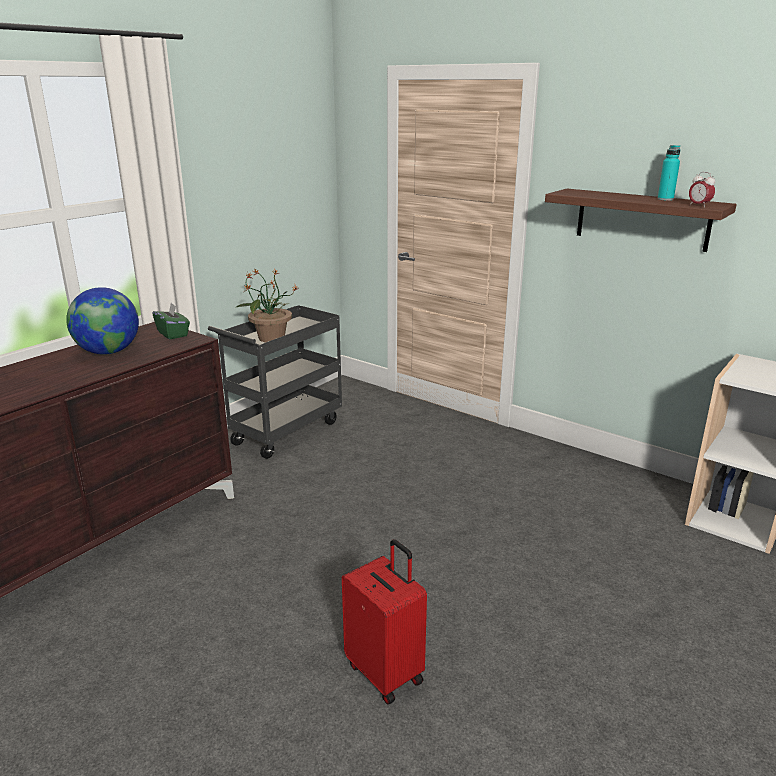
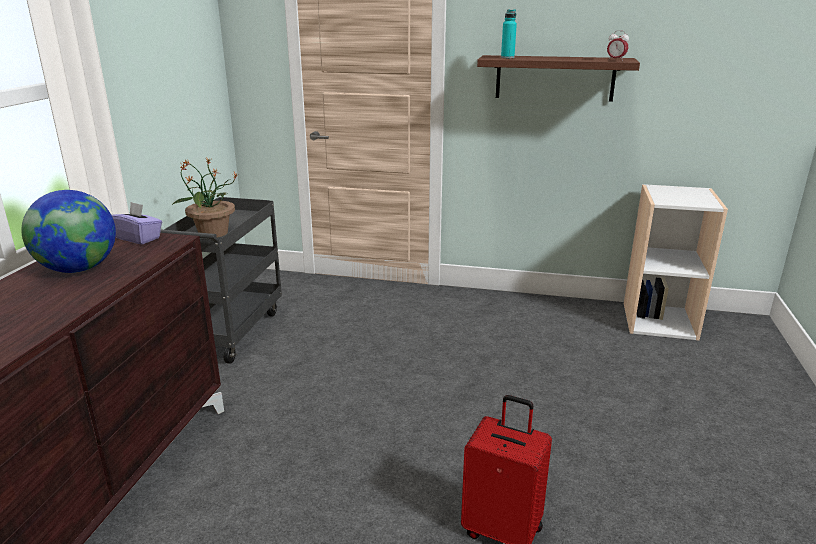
camera: 25 degrees left, 0 degrees up
green tissue box [152,303,190,339] -> purple tissue box [112,202,162,244]
turquoise bottle [658,145,680,201] -> turquoise bottle moved to [501,9,517,58]

